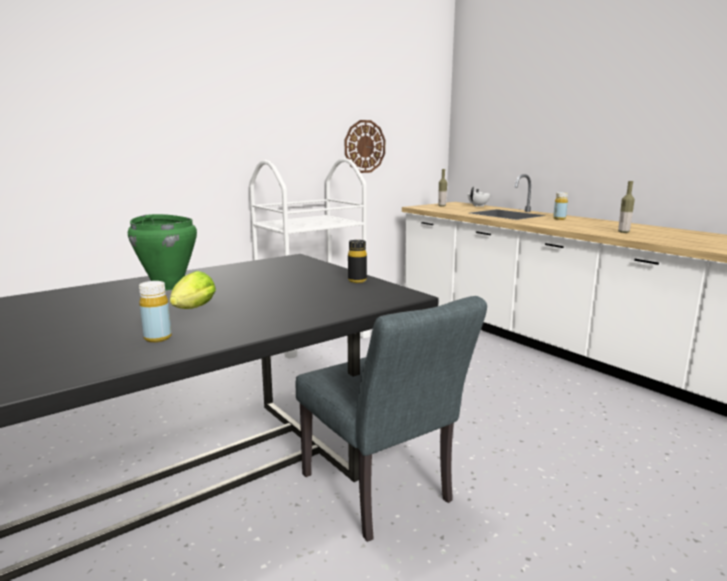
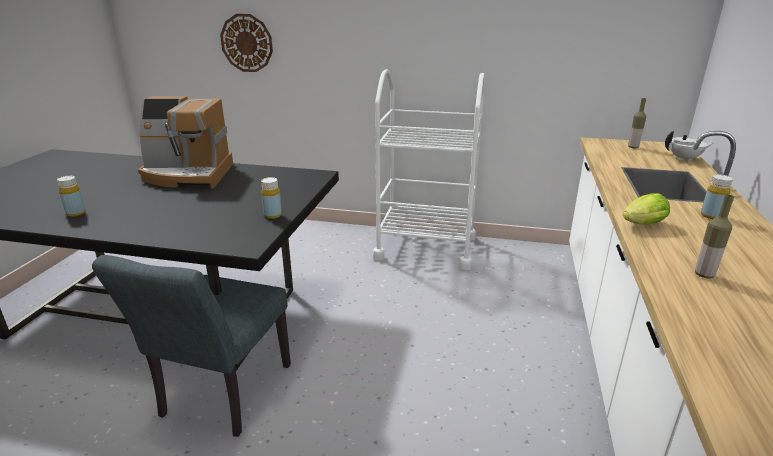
camera: 50 degrees right, 10 degrees up
green cooking pot [128,214,197,290] -> coffee machine [138,96,233,189]
lettuce [170,271,216,309] -> lettuce moved to [623,193,670,225]
wall clock [345,120,385,173] -> wall clock moved to [220,14,273,72]
black bottle [348,240,367,283] -> yellow bottle [261,177,282,219]

